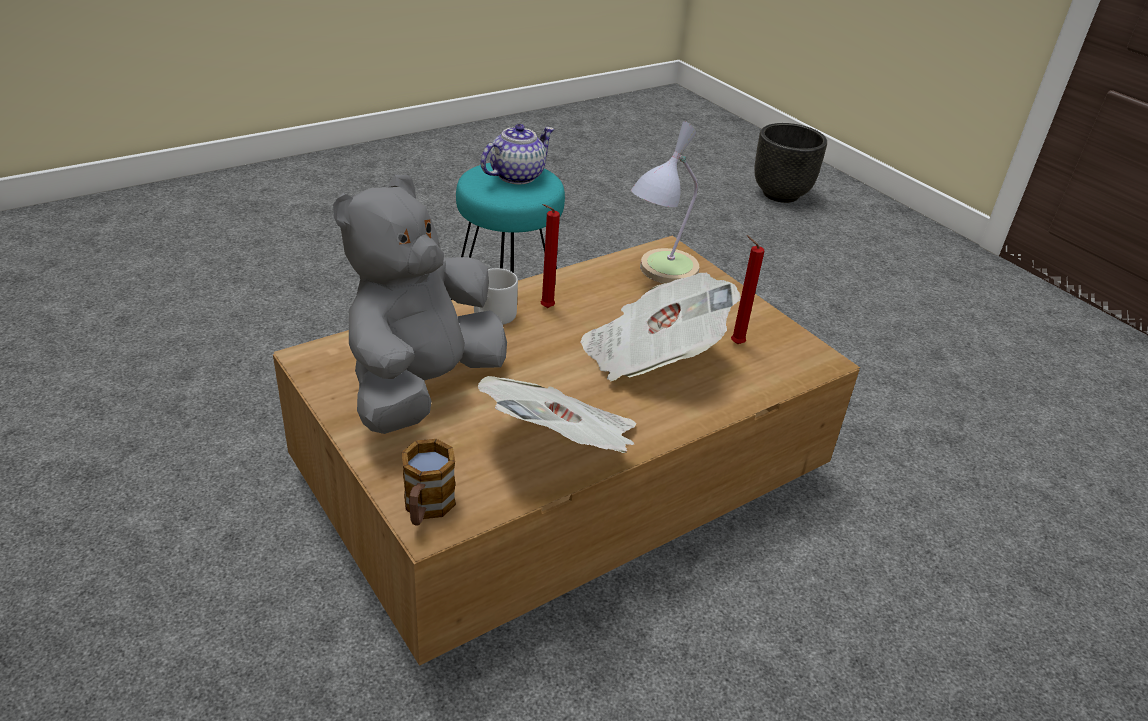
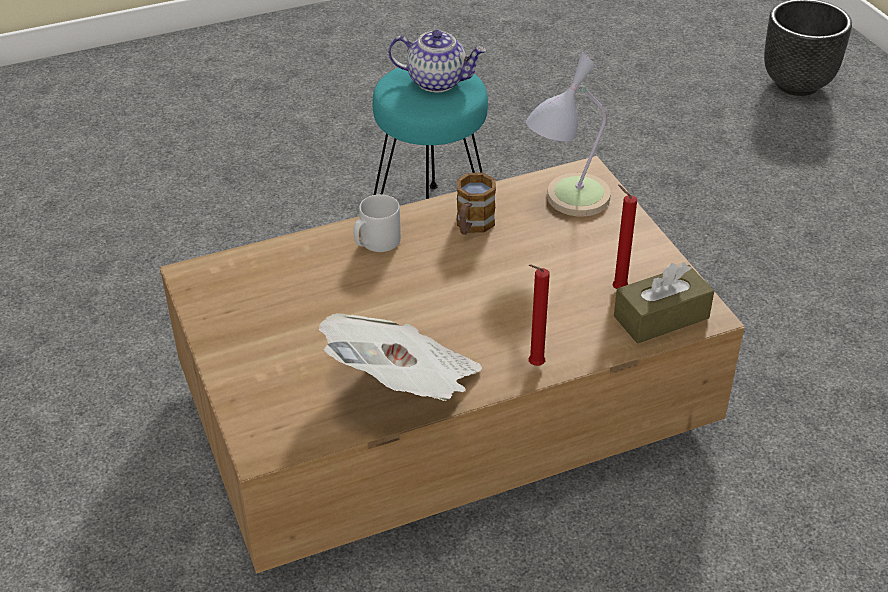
camera: 15 degrees right, 5 degrees up
grey plush toy [333,175,507,434] -> none
mug [402,439,456,525] -> mug moved to [457,173,496,235]
teapot [481,124,554,184] -> teapot turned 45 degrees clockwise [388,30,486,92]
red candle [541,204,560,308] -> red candle moved to [529,265,550,366]
newspaper [580,273,741,381] -> none
none -> brown tissue box [614,262,714,344]

